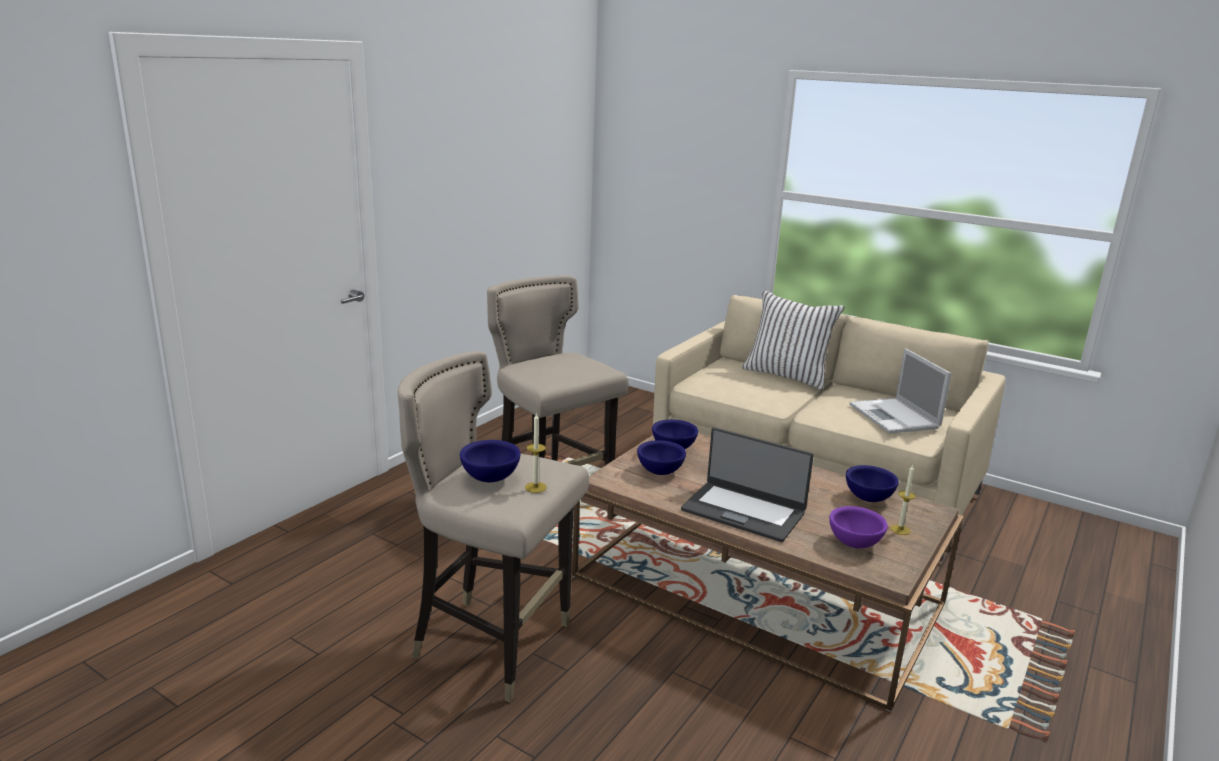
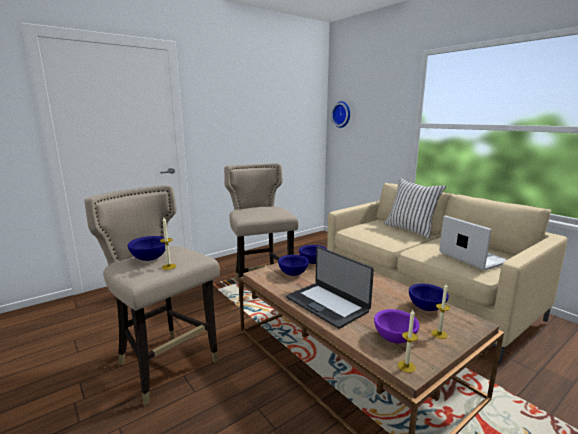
camera: 20 degrees right, 5 degrees down
laptop [849,348,951,434] -> laptop turned 150 degrees clockwise [439,215,508,271]
none -> wall clock [331,101,350,128]
none -> candle [398,310,418,373]

